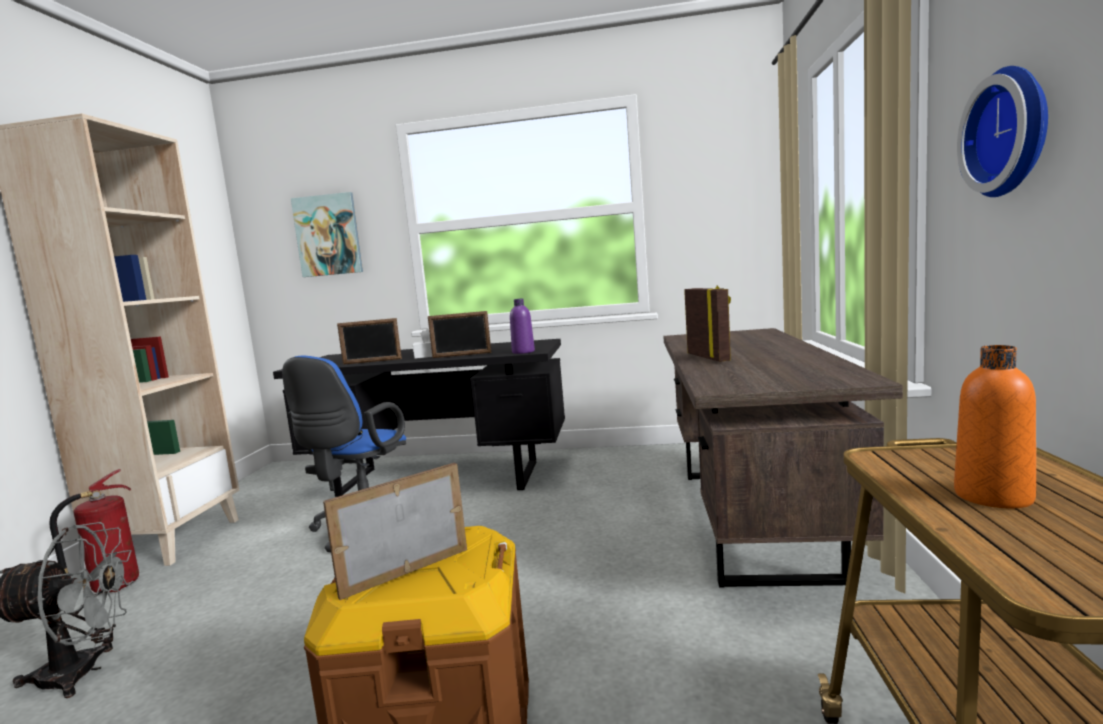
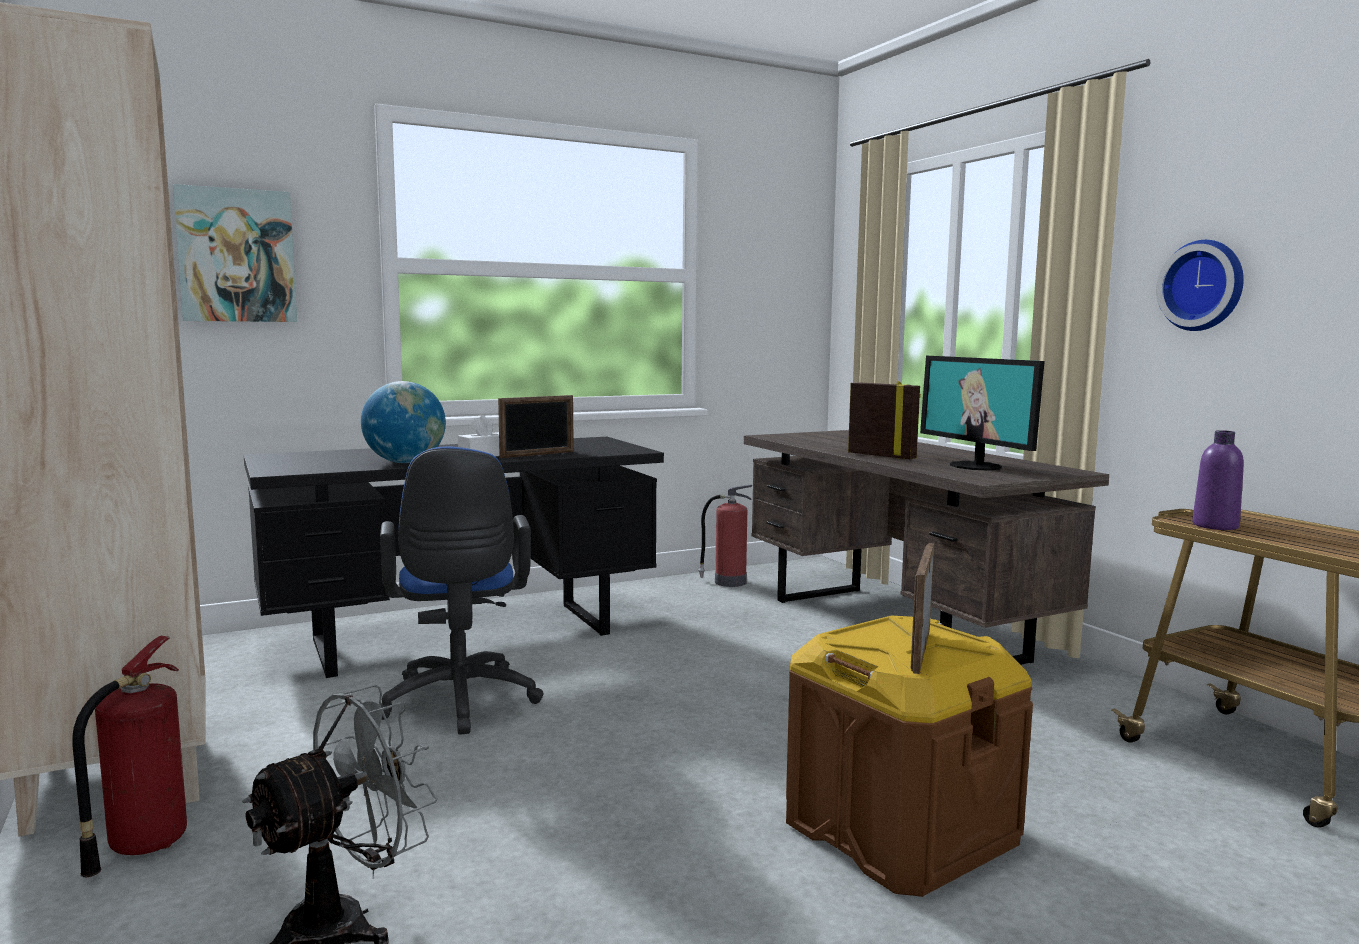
camera: 35 degrees left, 0 degrees up
picture frame [337,318,402,365] -> globe [361,381,446,463]
purple bottle [510,299,535,354] -> purple bottle moved to [1192,430,1244,530]
orange bottle [954,345,1036,508] -> none
none -> fire extinguisher [698,485,752,587]
none -> monitor [920,356,1045,471]

